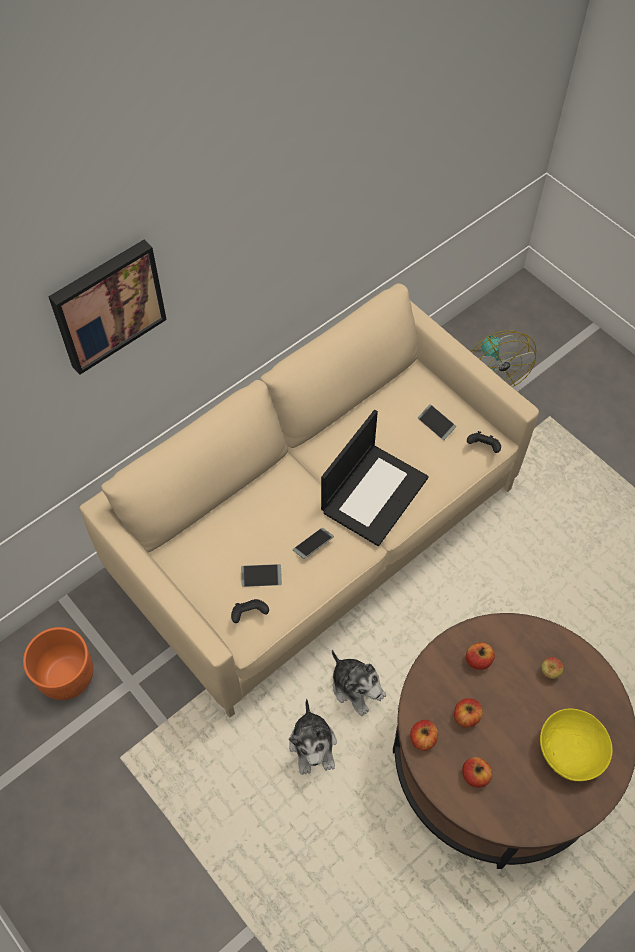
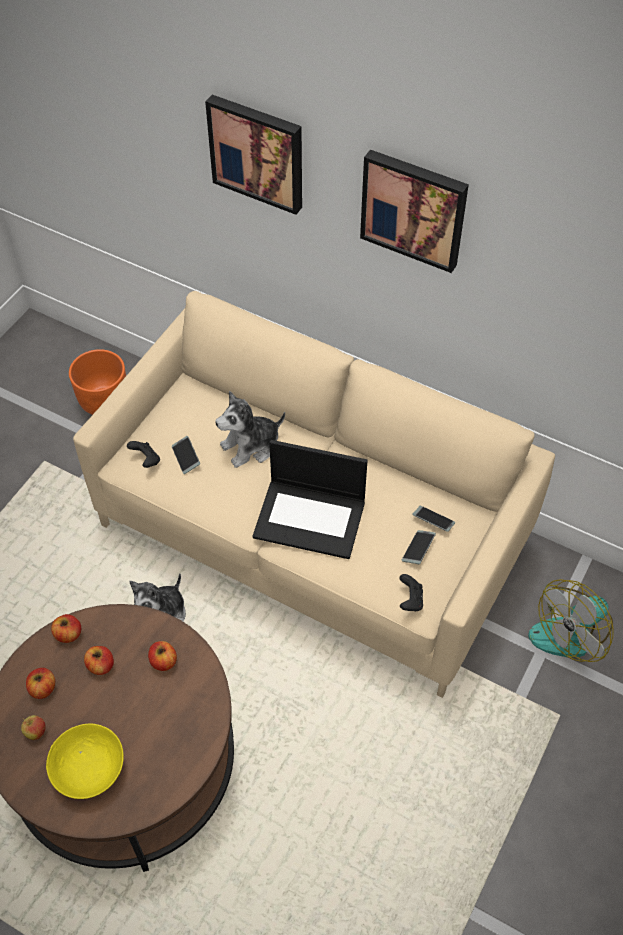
camera: 70 degrees right, 5 degrees down
plush toy [289,699,337,775] -> plush toy moved to [215,391,285,468]
phone [293,528,334,559] -> phone moved to [412,506,455,532]
apple [541,657,564,679] -> apple moved to [21,715,45,740]
none -> picture [360,150,469,273]

